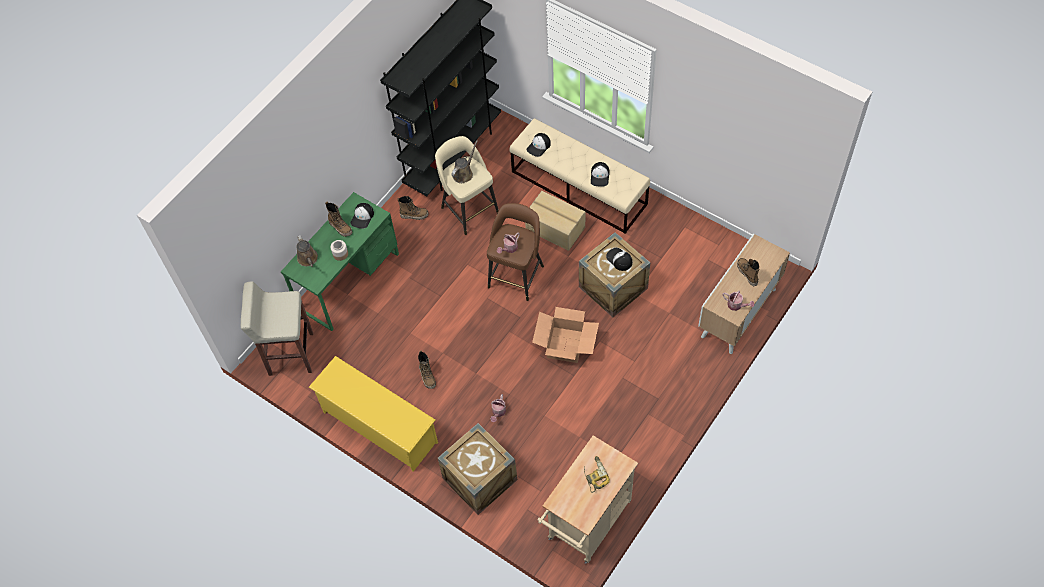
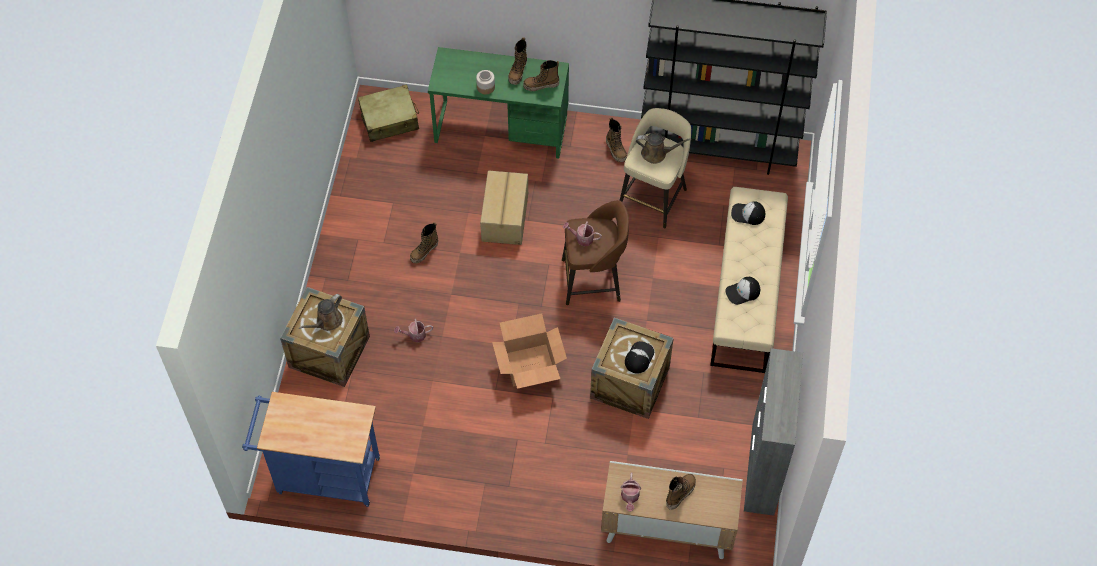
camera: 60 degrees right, 0 degrees up
beige stool [241,281,313,376] -> beige suitcase [358,84,419,142]
brown watering can [296,235,318,267] -> brown watering can moved to [299,294,343,331]
yellow shoe rack [309,356,438,472] -> none
cap [350,203,374,229] -> boot [523,60,559,91]
cardboard box [525,191,585,251] -> cardboard box moved to [480,171,528,245]
beige cart [538,435,638,564] -> blue cart [242,392,380,507]
power drill [584,456,610,493] -> none
none -> grey cabinet [744,348,803,516]

